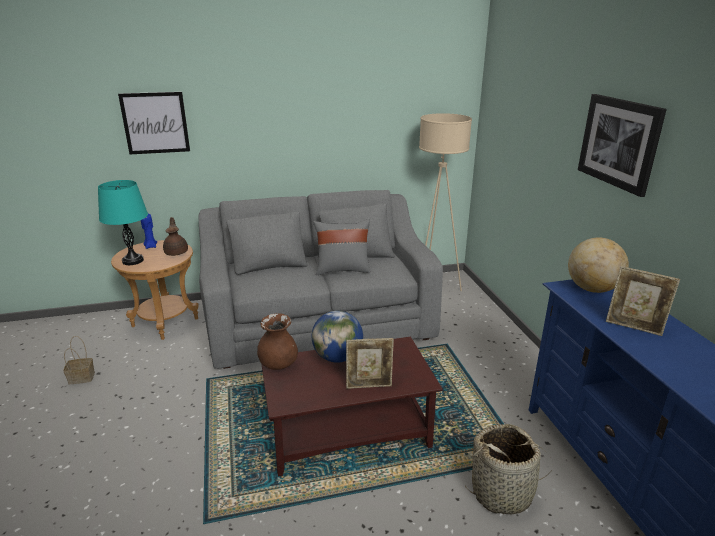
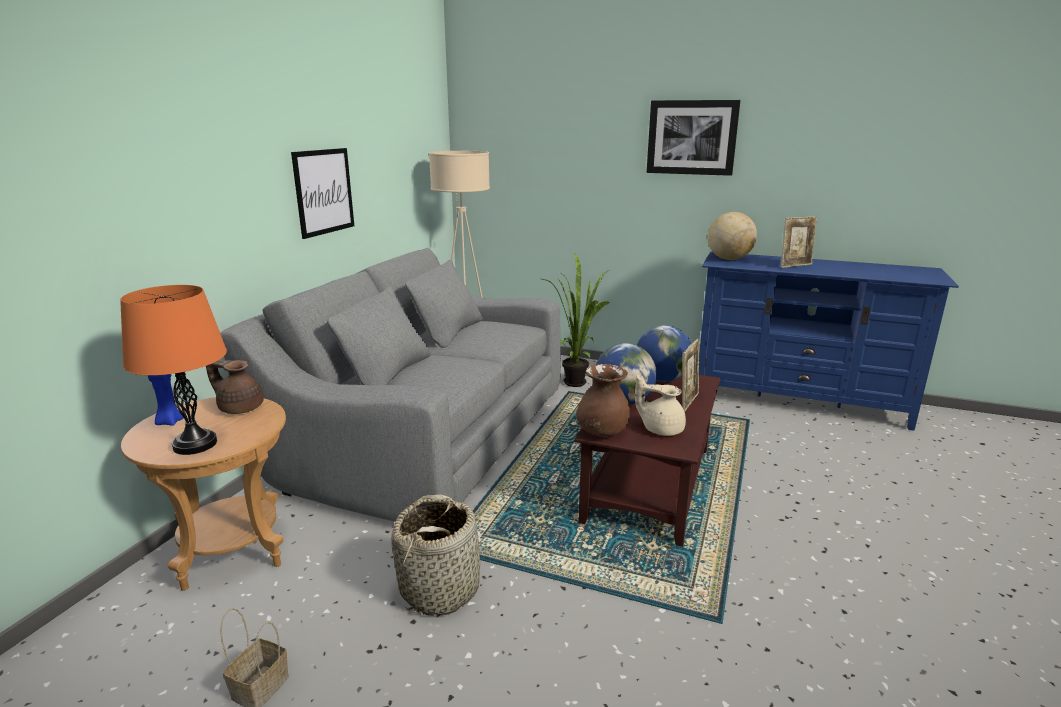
camera: 55 degrees left, 5 degrees down
turquoise table lamp [98,180,148,265] -> orange table lamp [120,285,227,455]
picture [118,92,190,154] -> picture moved to [291,148,354,239]
grey pillow [313,219,370,275] -> none
basket [465,424,552,515] -> basket moved to [391,494,480,616]
none -> potted plant [542,254,611,387]
none -> beige teapot [635,374,686,436]
none -> globe [637,325,692,382]

